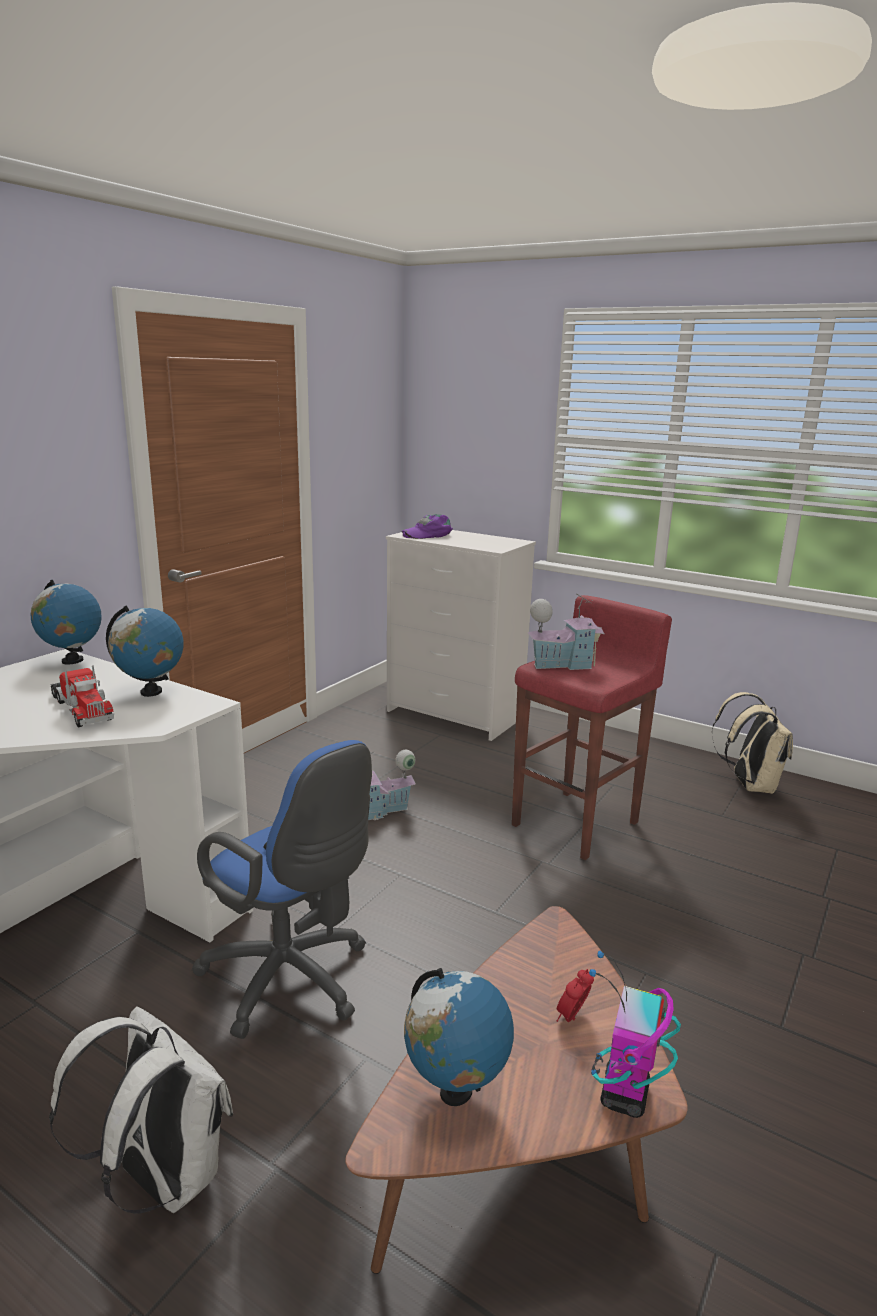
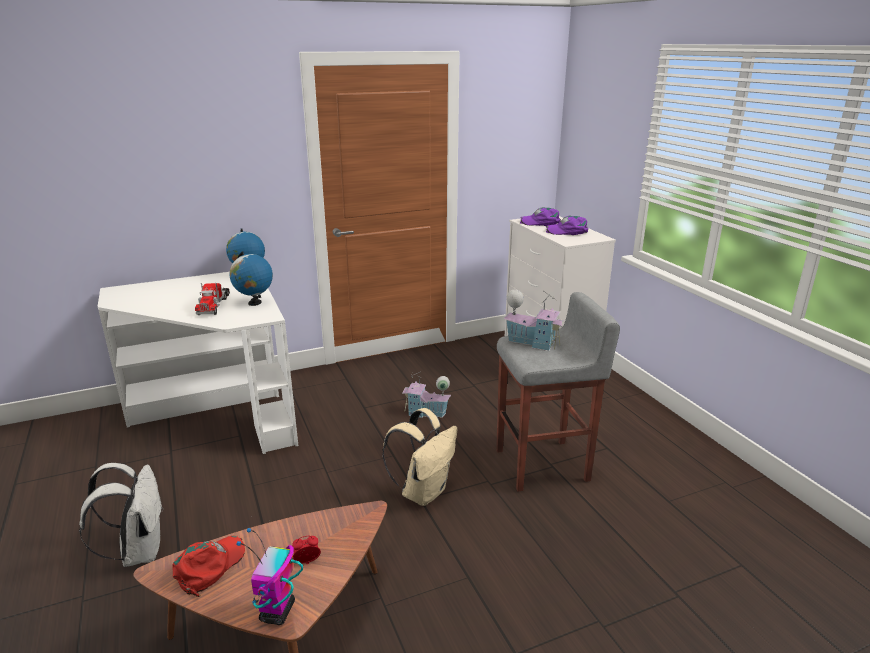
camera: 35 degrees right, 5 degrees up
blue office chair [192,740,372,1039] -> none
globe [404,968,514,1106] -> red cap [172,536,245,597]
red stool [512,595,672,860] -> grey stool [496,292,620,492]
toy robot [589,951,681,1118] -> toy robot turned 45 degrees counterclockwise [236,528,303,625]
beige backpack [712,692,793,794] -> beige backpack moved to [382,408,458,506]
none -> purple cap [546,216,588,235]

